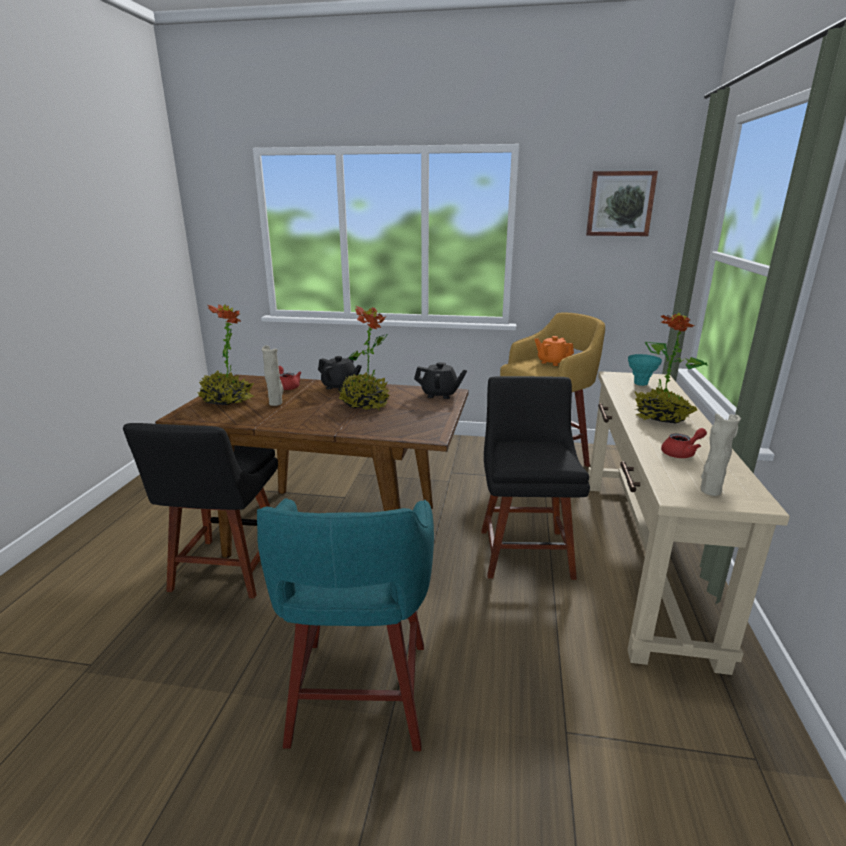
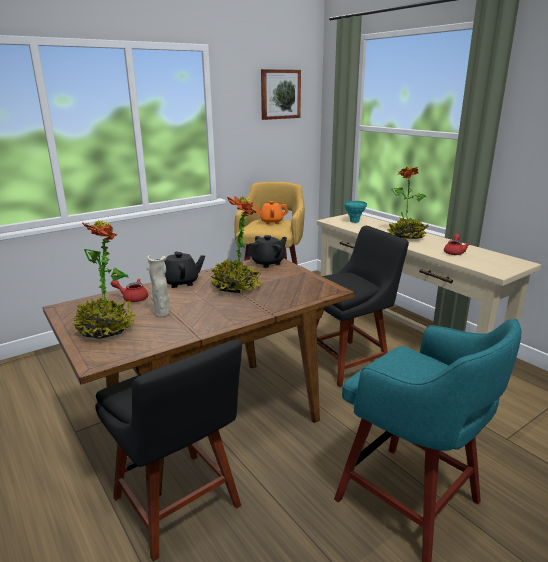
camera: 45 degrees left, 0 degrees up
black chair [481,376,590,580] -> black chair turned 105 degrees clockwise [316,226,409,388]
beige vase [701,414,741,496] -> none

